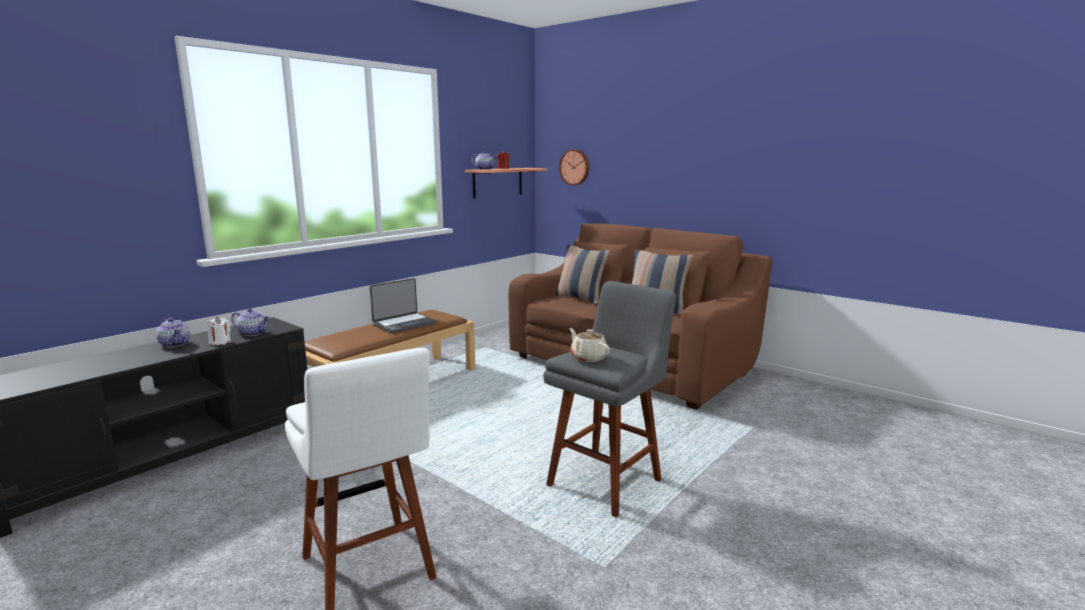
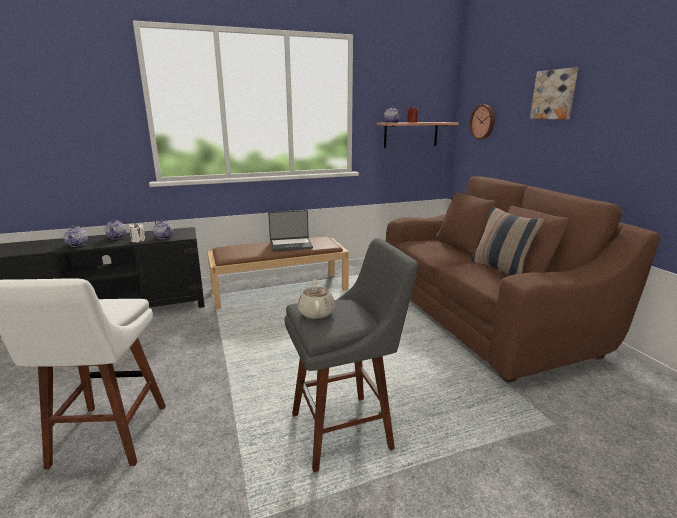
camera: 30 degrees right, 5 degrees up
pillow [555,244,610,305] -> none
none -> teapot [64,226,88,247]
none -> picture [530,67,578,120]

